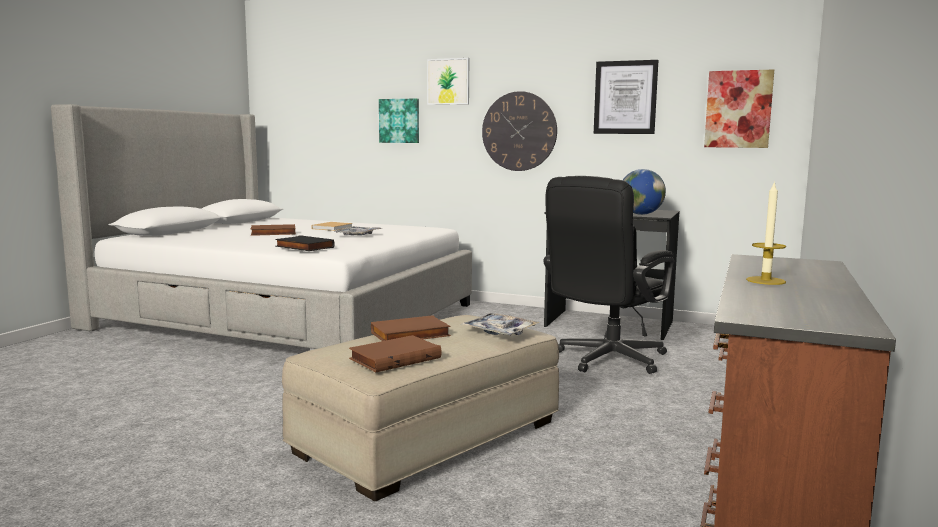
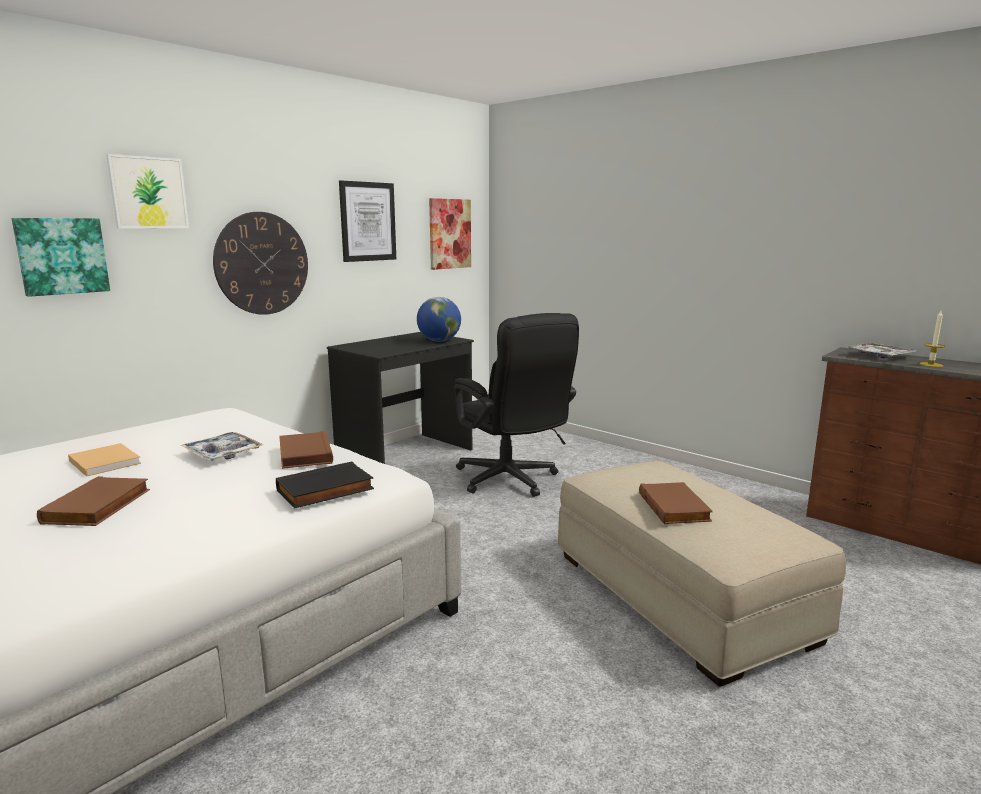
camera: 70 degrees left, 5 degrees up
brown book [349,335,441,373] -> brown book moved to [279,431,333,469]
tray [462,313,540,336] -> tray moved to [845,343,917,358]

